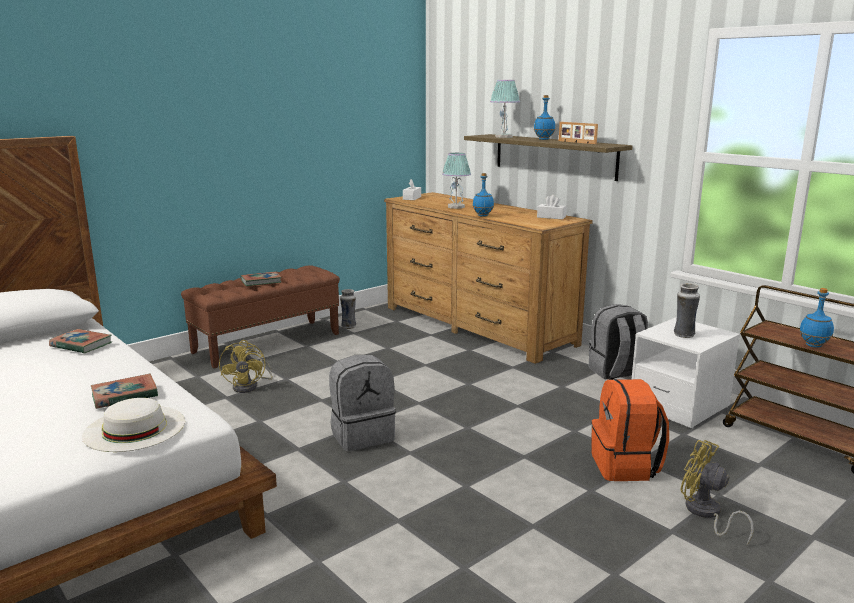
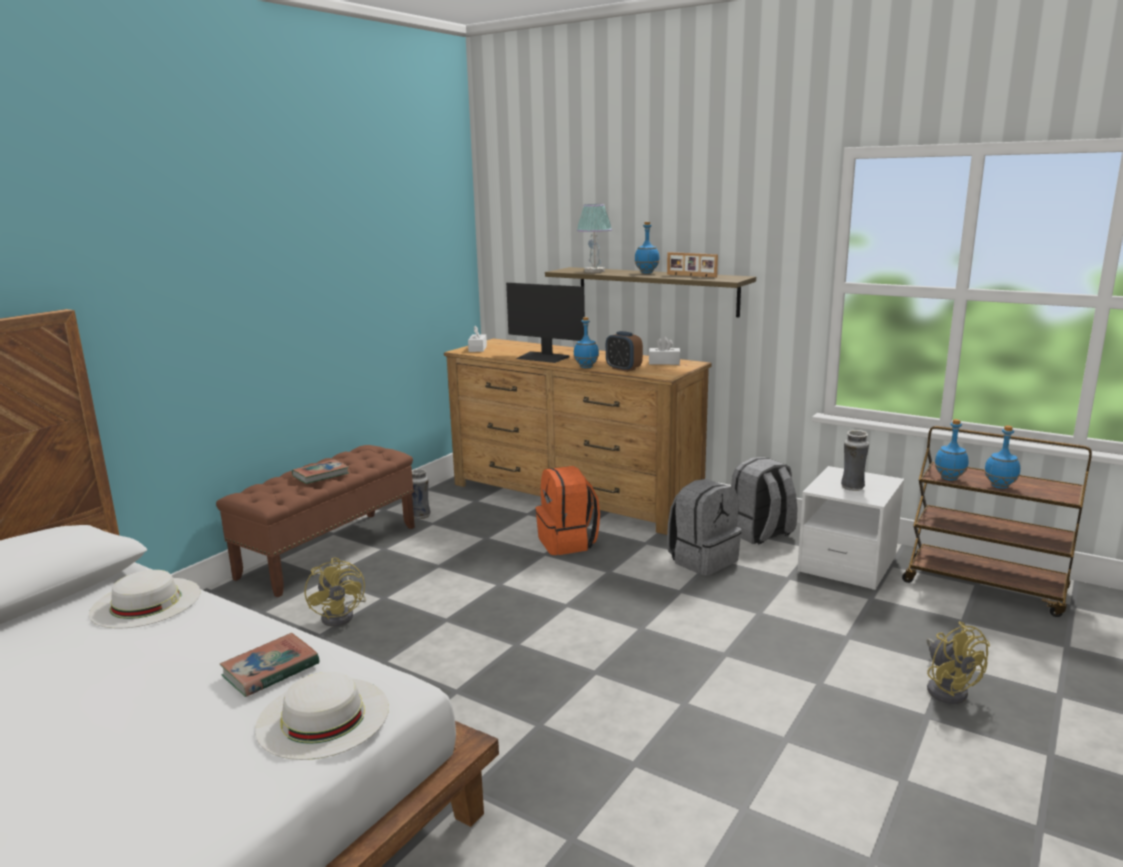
camera: 15 degrees left, 0 degrees up
book [49,329,112,354] -> white hat [89,570,200,629]
grey backpack [329,355,396,451] -> grey backpack moved to [667,479,742,576]
table lamp [442,153,471,209] -> monitor [506,282,585,363]
orange backpack [591,379,669,481] -> orange backpack moved to [535,466,600,555]
yellow fan [680,440,754,545] -> yellow fan turned 135 degrees counterclockwise [927,621,990,704]
none -> alarm clock [606,331,643,372]
none -> blue bottle [934,419,968,481]

